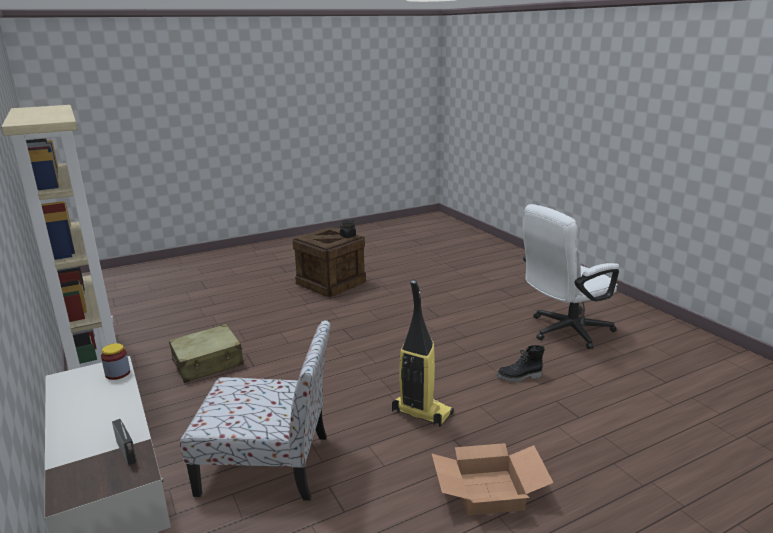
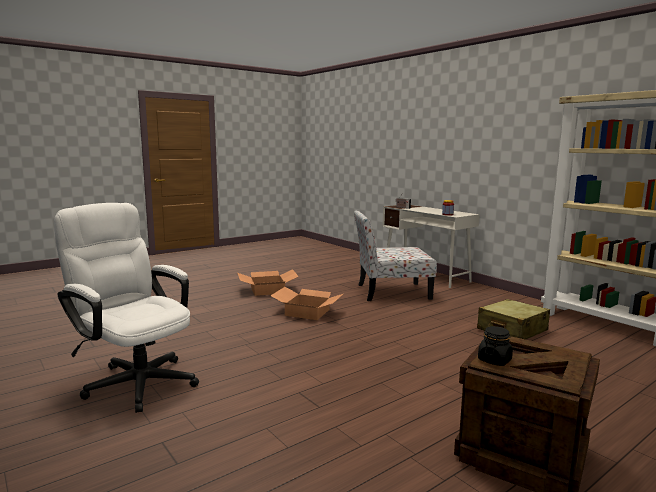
camera: 170 degrees right, 10 degrees down
vacuum cleaner [392,280,454,427] -> cardboard box [271,287,343,320]
black boot [497,345,545,382] -> none
white office chair [522,204,619,349] -> white office chair turned 105 degrees counterclockwise [54,203,199,413]

